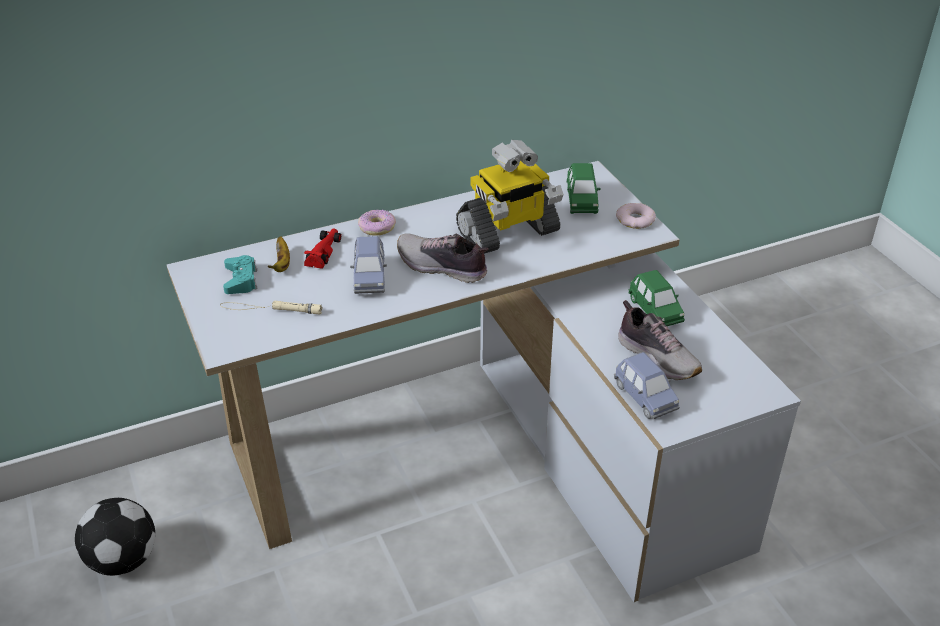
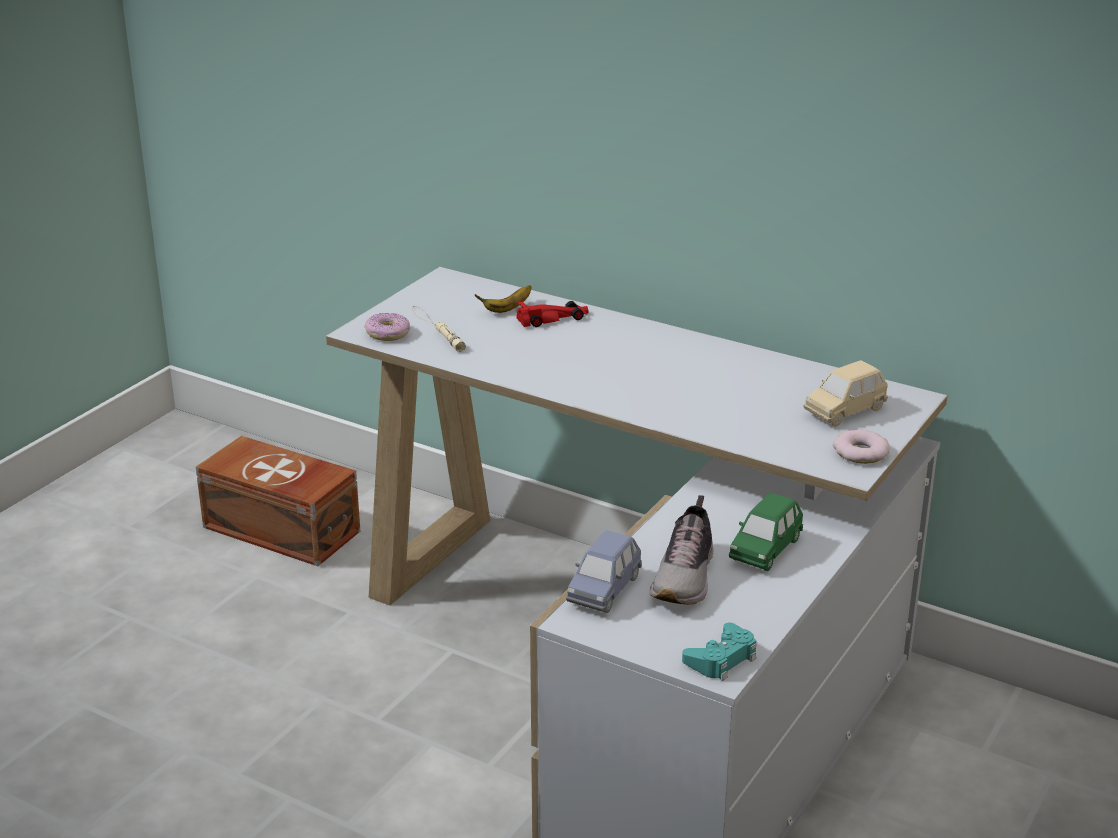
camera: 55 degrees right, 10 degrees down
football [75,498,155,576] -> brown storage box [196,436,360,566]
turquoise game controller [223,255,257,294] -> turquoise game controller moved to [682,623,756,681]
blue toy car [350,236,387,294] -> none
donut [358,210,396,236] -> donut moved to [365,313,410,341]
shoe [397,233,489,283] -> none
toy robot [456,140,563,254] -> none
green toy car [567,163,601,214] -> beige toy car [804,360,888,426]

